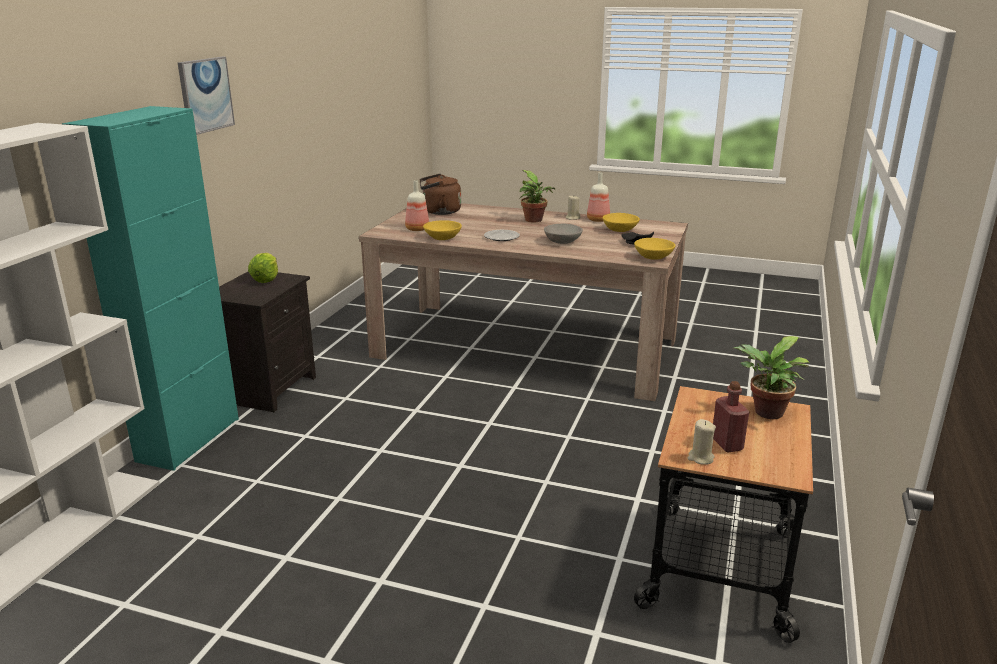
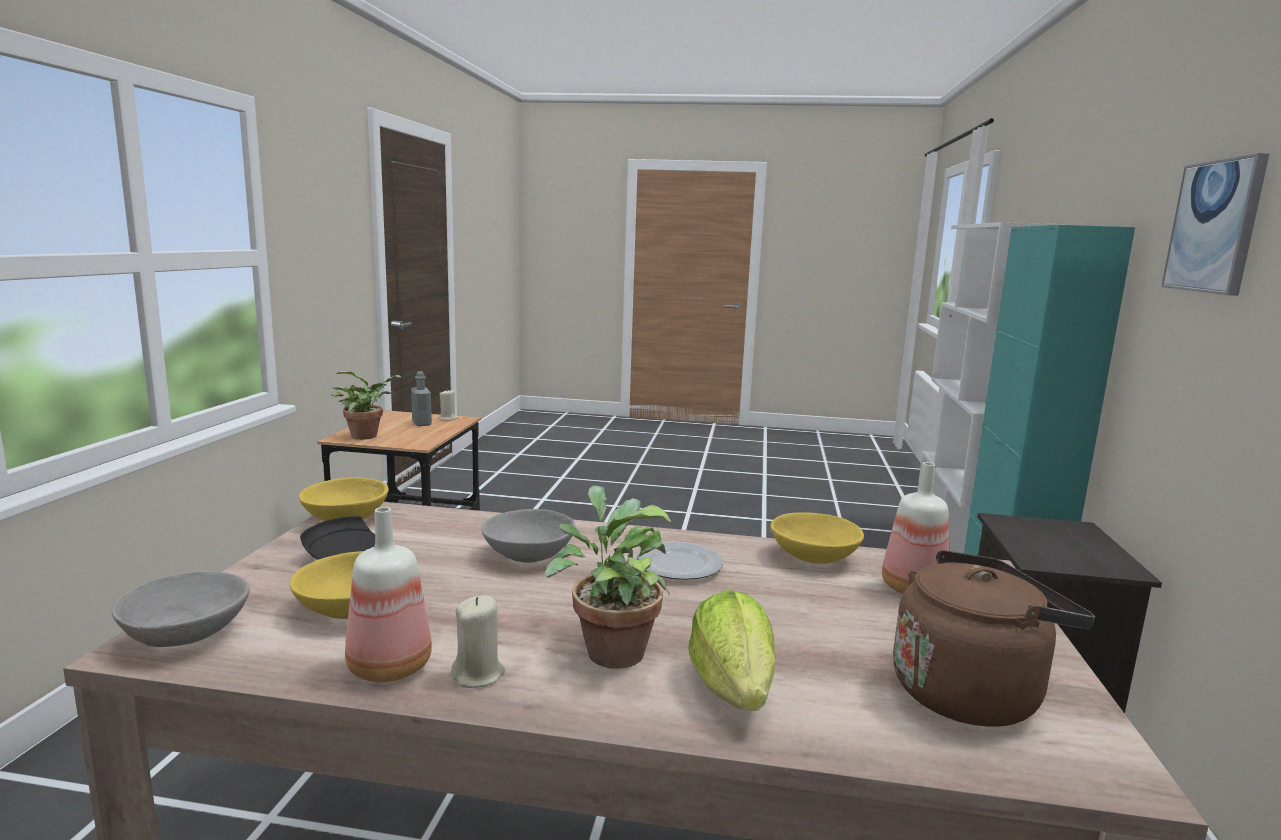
camera: 170 degrees right, 10 degrees down
lettuce [248,253,278,283] -> lettuce moved to [688,590,776,711]
red bottle [713,381,749,453] -> grey bottle [411,371,432,426]
none -> grey bowl [112,572,250,647]

